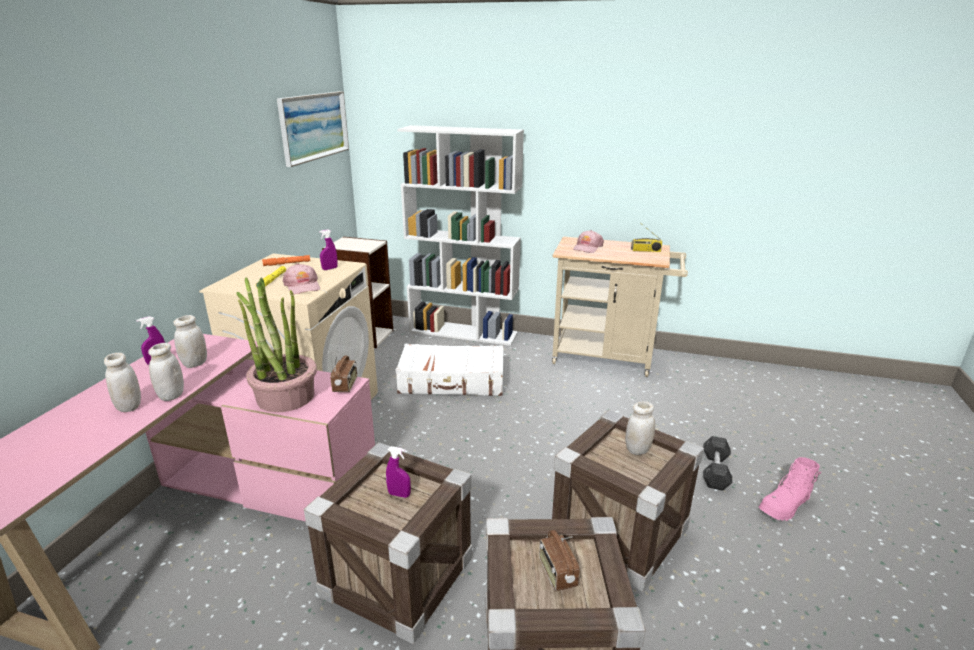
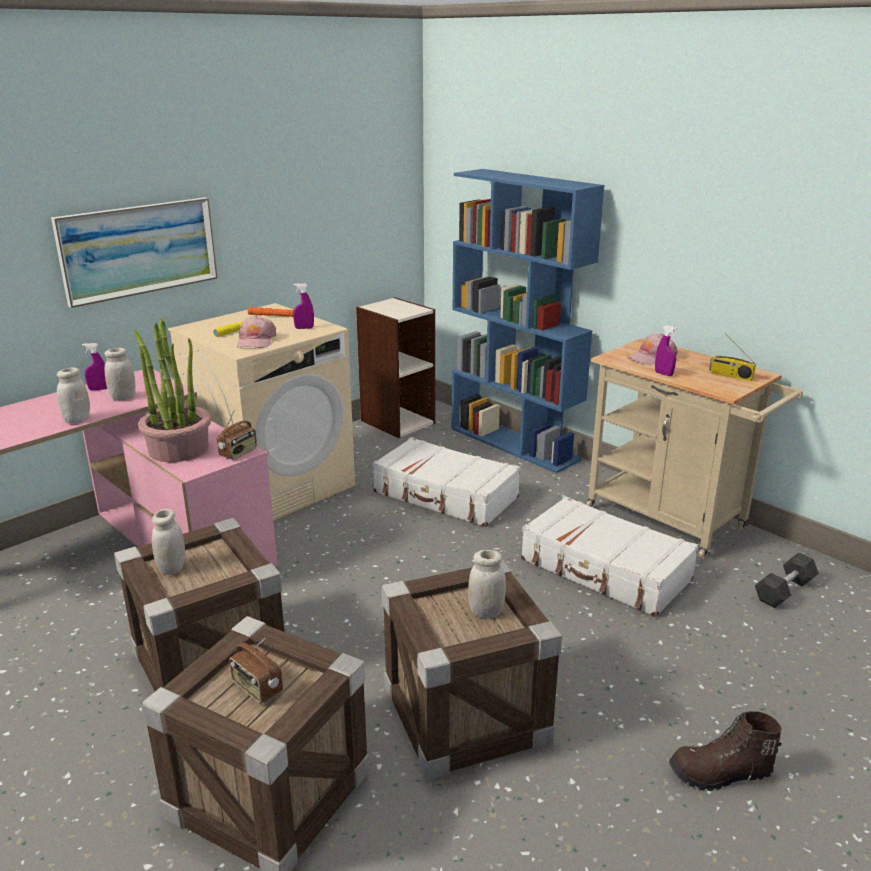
camera: 30 degrees right, 0 degrees up
white jar [104,353,141,412] -> white jar moved to [152,509,185,575]
picture [277,91,349,167] -> picture moved to [51,197,218,308]
purple spray bottle [386,446,411,498] -> purple spray bottle moved to [655,325,678,376]
white bookcase [397,125,524,346] -> blue bookcase [451,169,605,474]
radio [539,530,580,591] -> radio turned 60 degrees counterclockwise [229,638,283,704]
grey dumbbell [703,436,732,491] -> grey dumbbell moved to [755,552,819,608]
pink boot [759,457,821,521] -> brown boot [669,711,782,791]
none -> white suitcase [521,496,699,617]

